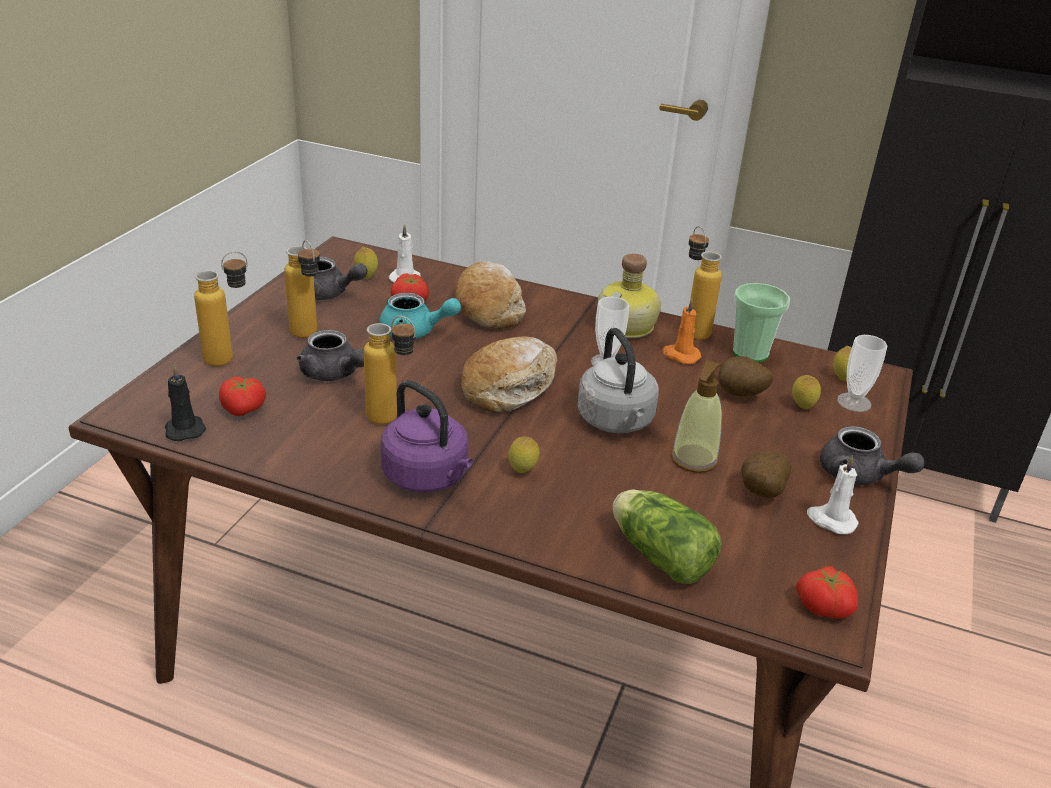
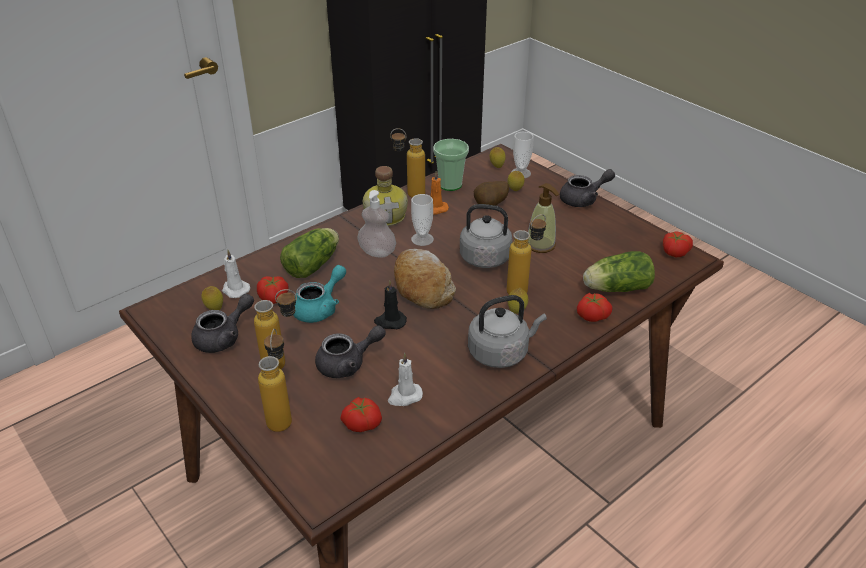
camera: 60 degrees left, 5 degrees up
black candle [165,365,206,441] -> black candle moved to [374,280,407,329]
bottle [364,316,416,425] -> bottle moved to [507,214,546,294]
purple kettle [381,380,473,492] -> grey kettle [468,295,547,368]
bread [455,261,526,329] -> lettuce [280,228,339,278]
potato [741,450,791,498] -> none
white candle [807,456,859,534] -> white candle moved to [388,353,423,406]
none -> soap dispenser [357,190,396,257]
none -> tomato [577,293,612,322]

